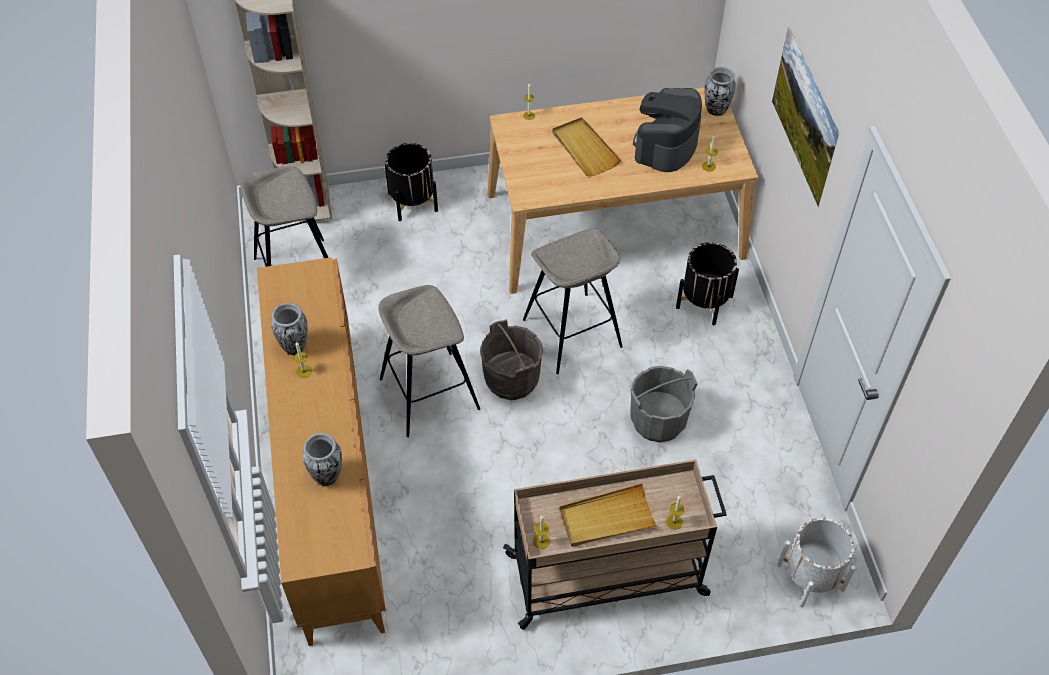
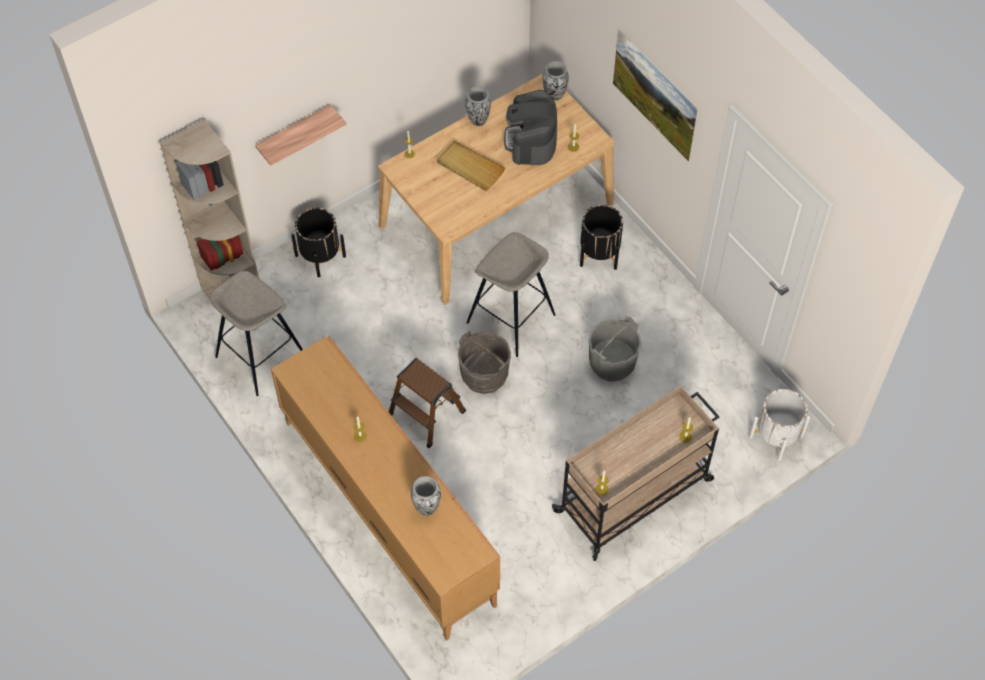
camera: 25 degrees left, 5 degrees up
vase [271,303,308,355] -> vase moved to [465,86,491,126]
grey stool [378,285,480,437] -> brown step ladder [389,357,466,448]
beige tray [559,483,658,547] -> none
none -> shelf [255,104,346,166]

